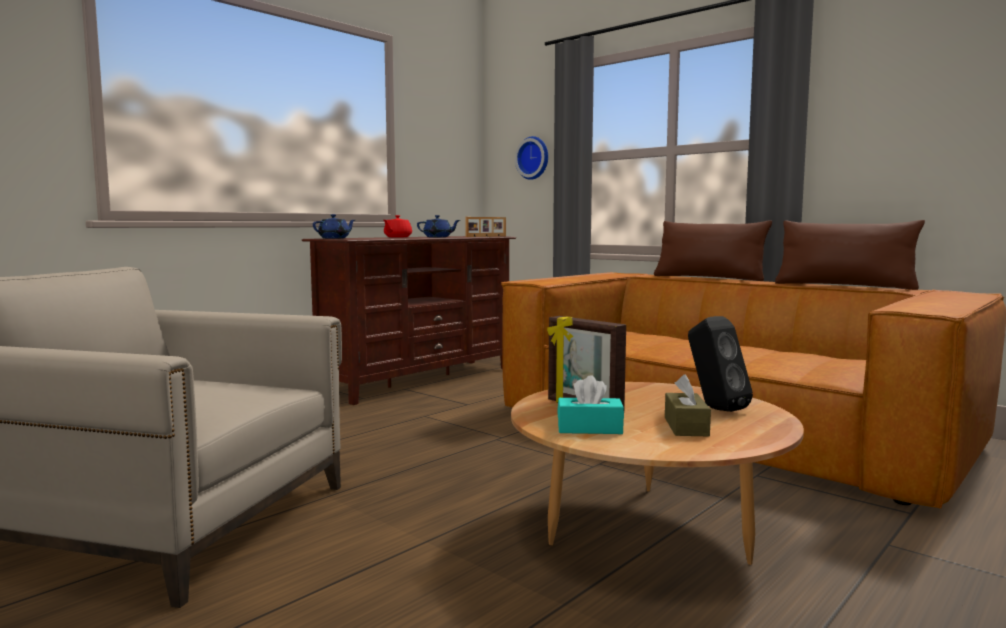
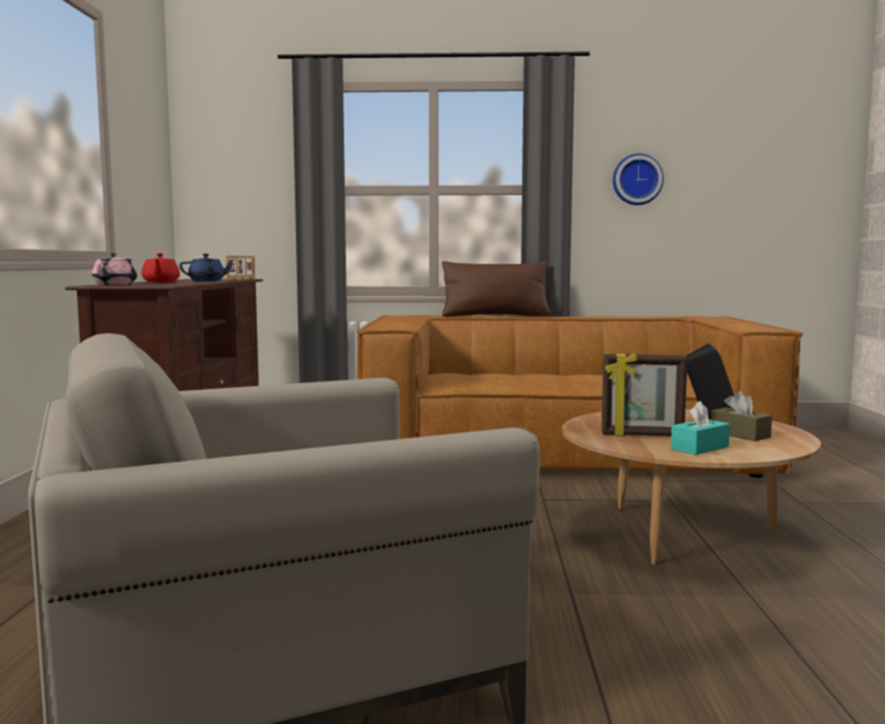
camera: 40 degrees left, 0 degrees up
blue teapot [313,214,355,239] -> pink teapot [92,252,137,285]
wall clock [515,136,548,180] -> wall clock moved to [613,154,664,205]
brown pillow [775,220,925,290] -> none

